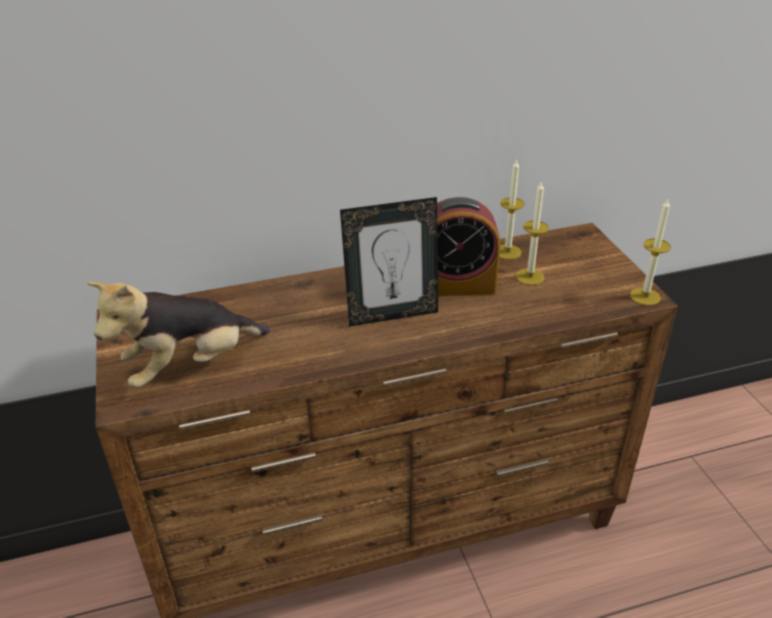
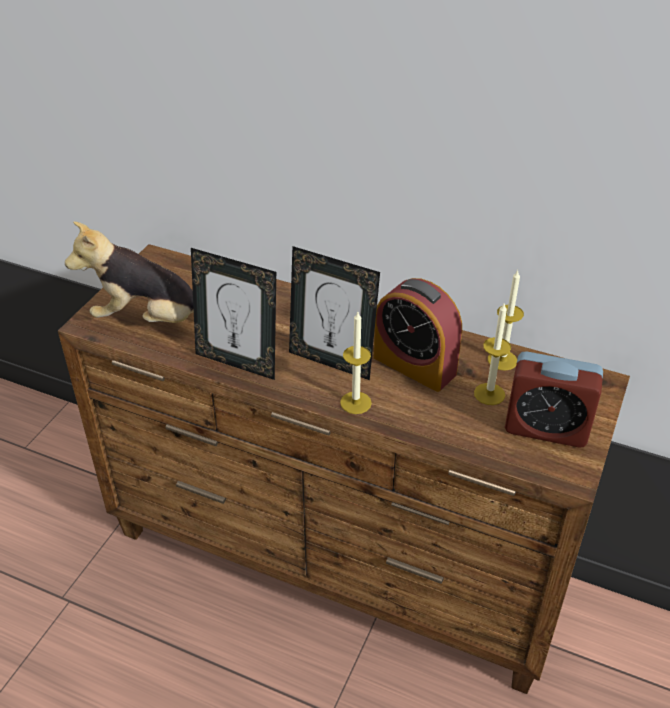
camera: 40 degrees right, 5 degrees up
candle [630,199,671,305] -> candle moved to [340,312,372,414]
none -> picture frame [191,248,276,380]
none -> alarm clock [505,351,603,448]

